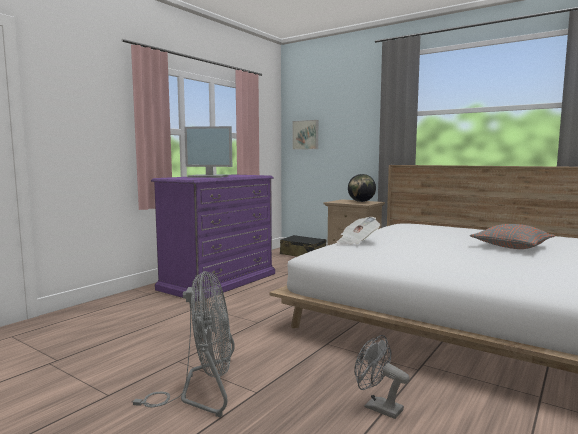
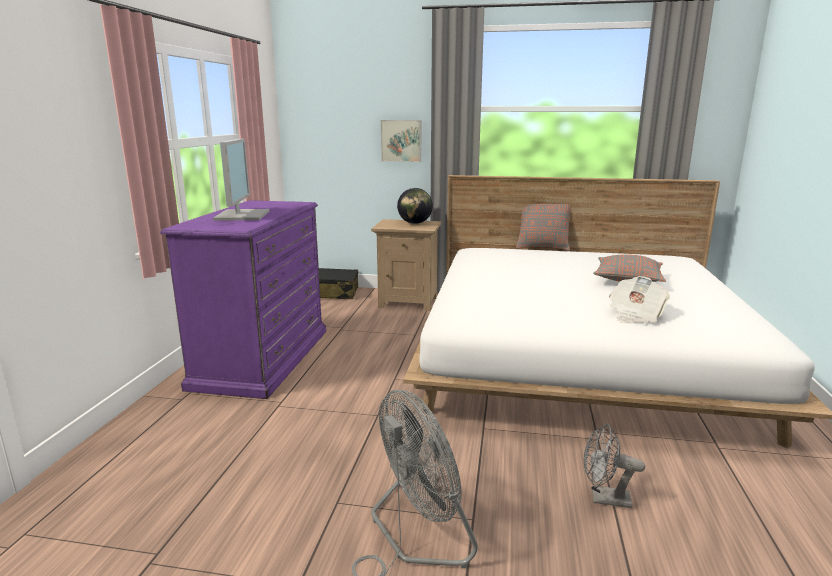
camera: 25 degrees left, 10 degrees up
monitor [184,126,232,178] -> monitor turned 75 degrees counterclockwise [213,139,270,221]
picture [292,120,318,150] -> picture moved to [381,120,421,162]
newspaper [336,217,380,244] -> newspaper moved to [609,276,670,324]
none -> grey pillow [516,204,571,251]

